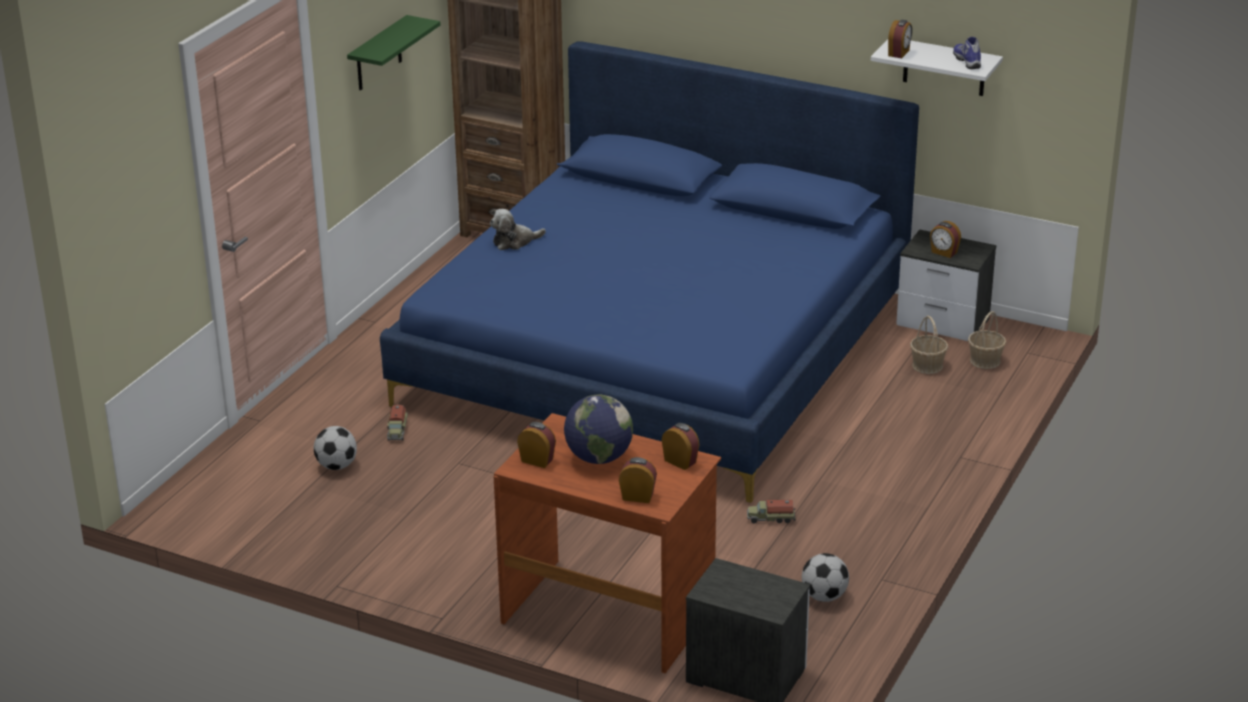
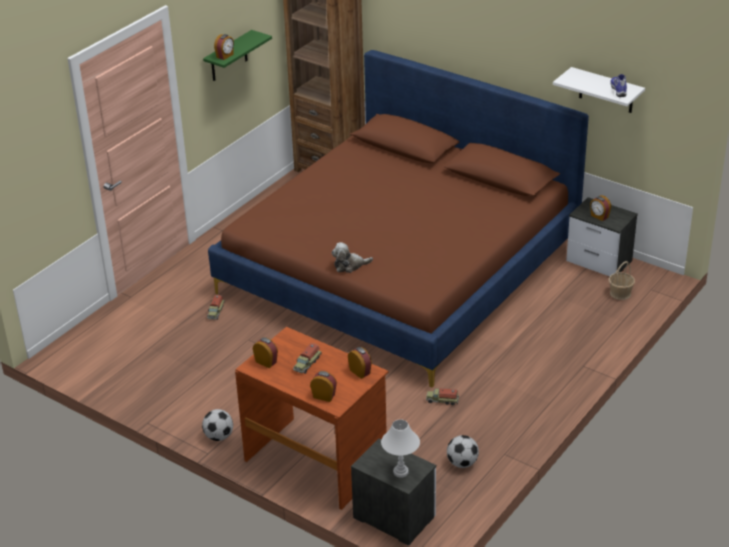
camera: 10 degrees right, 5 degrees up
football [314,426,357,470] -> football moved to [202,409,233,441]
blue bed [380,41,919,503] -> brown bed [208,50,589,387]
plush toy [490,209,546,250] -> plush toy moved to [332,242,373,273]
globe [564,395,633,464] -> toy truck [293,343,321,374]
alarm clock [888,20,912,58] -> alarm clock moved to [214,34,234,60]
basket [910,315,948,374] -> none
none -> white table lamp [381,419,420,478]

